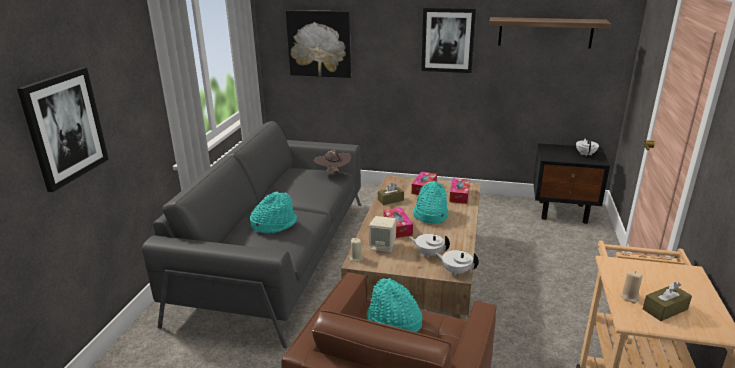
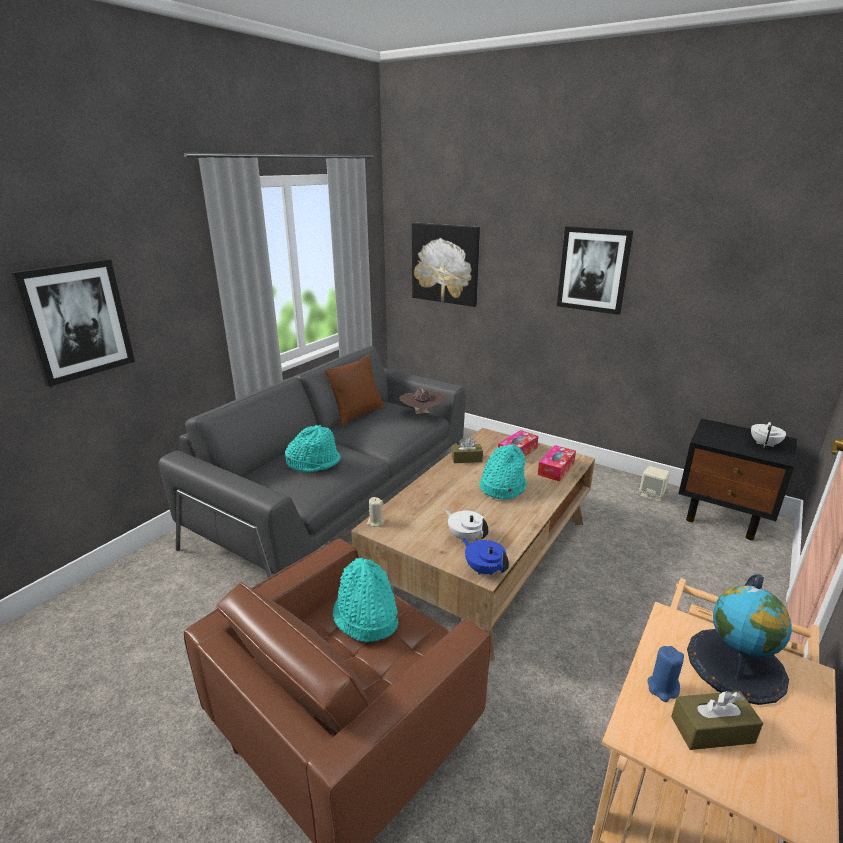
camera: 20 degrees right, 0 degrees up
beige speaker [369,216,397,252] -> beige speaker moved to [639,466,670,502]
tissue box [383,207,413,238] -> none
white teapot [435,250,479,276] -> blue teapot [462,538,509,575]
shelf [489,17,611,48] -> none
beige candle [620,270,643,303] -> blue candle [647,646,684,702]
none -> brown pillow [325,355,384,426]
none -> globe [687,574,792,705]

